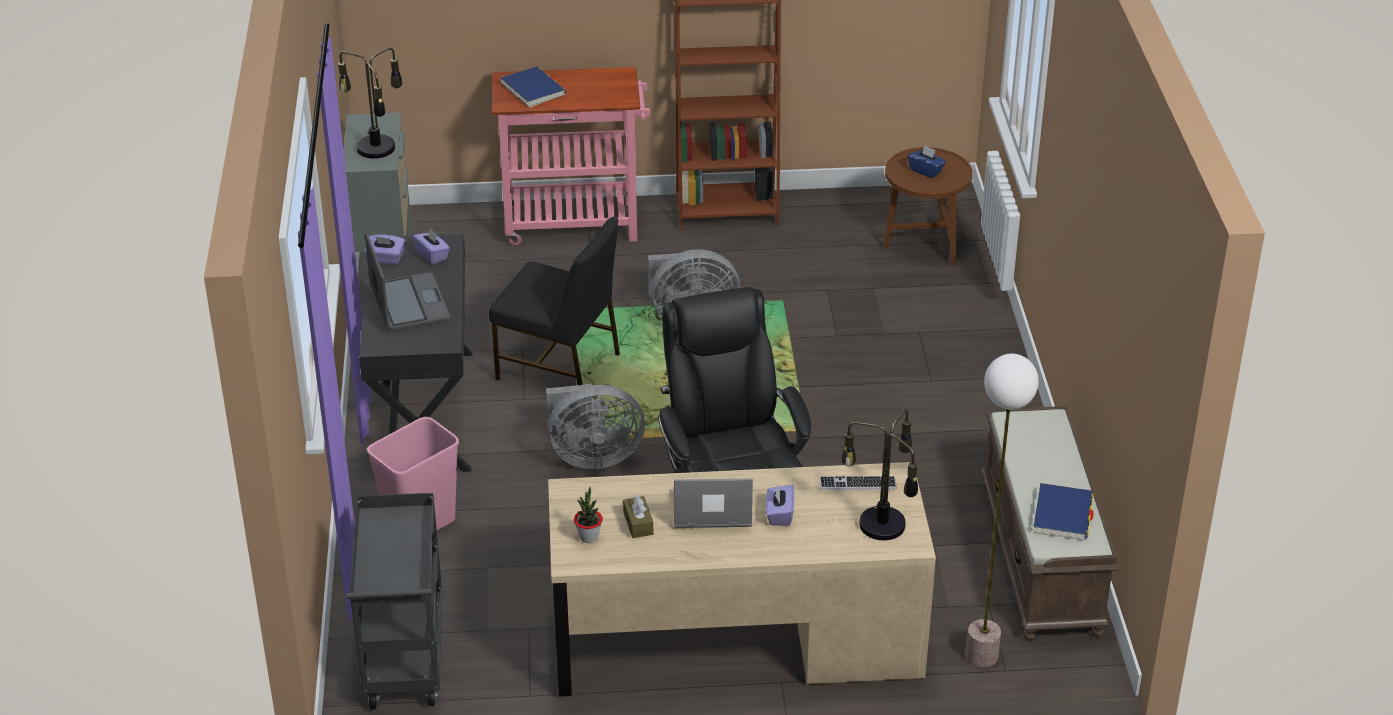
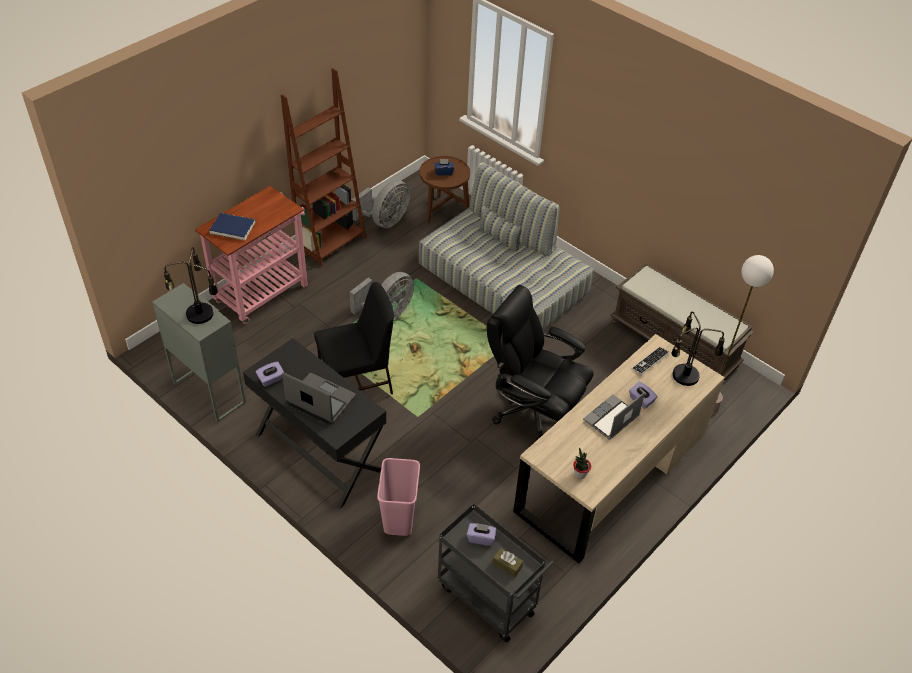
camera: 45 degrees left, 10 degrees up
purple tissue box [412,228,450,265] -> purple tissue box moved to [467,523,496,546]
grey fan [546,384,645,469] -> grey fan moved to [352,180,410,228]
brown tissue box [623,495,653,538] -> brown tissue box moved to [492,548,523,577]
blue book [1034,483,1094,540] -> none
none -> sofa [419,162,594,330]

